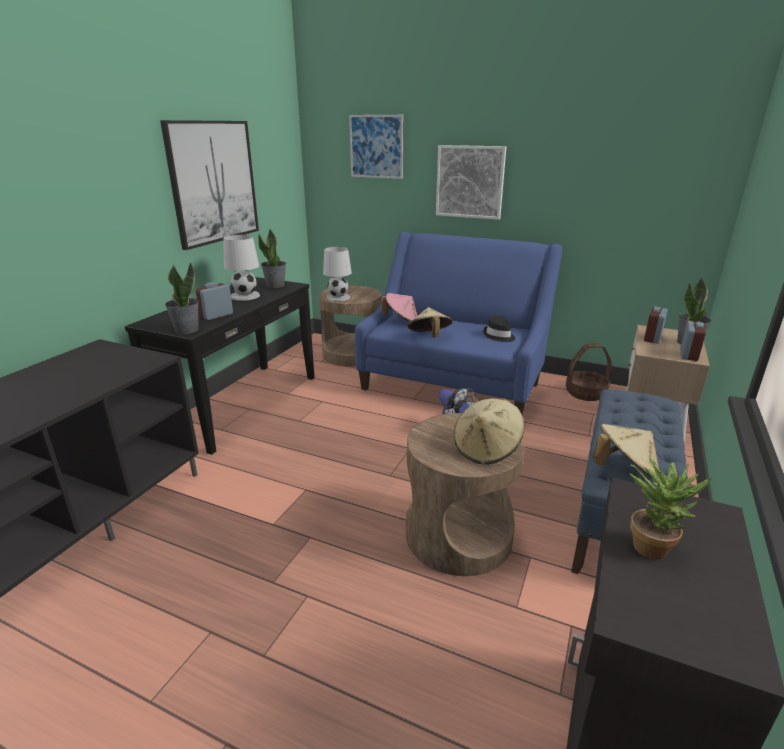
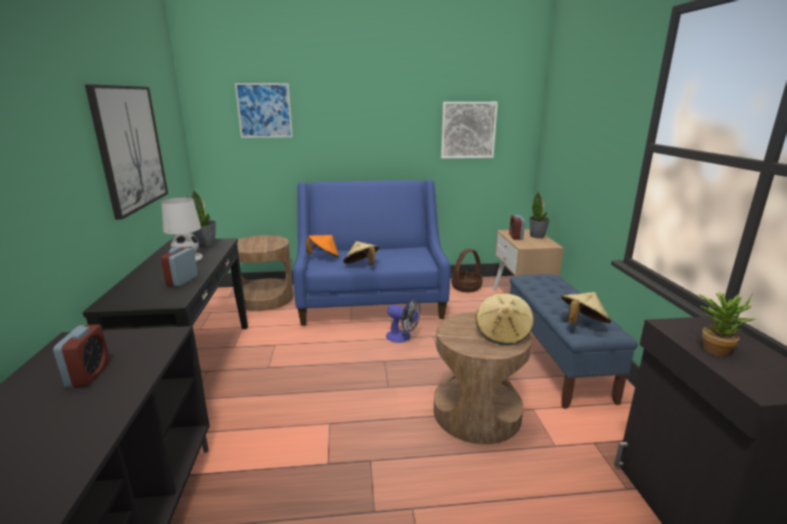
camera: 30 degrees left, 5 degrees down
potted plant [165,262,199,334] -> none
white table lamp [323,247,352,301] -> none
pink hat [382,293,418,322] -> orange hat [306,235,339,257]
picture [436,145,506,220] -> picture moved to [441,102,498,159]
black hat [483,316,515,342] -> none
alarm clock [680,321,706,361] -> alarm clock moved to [53,324,110,387]

